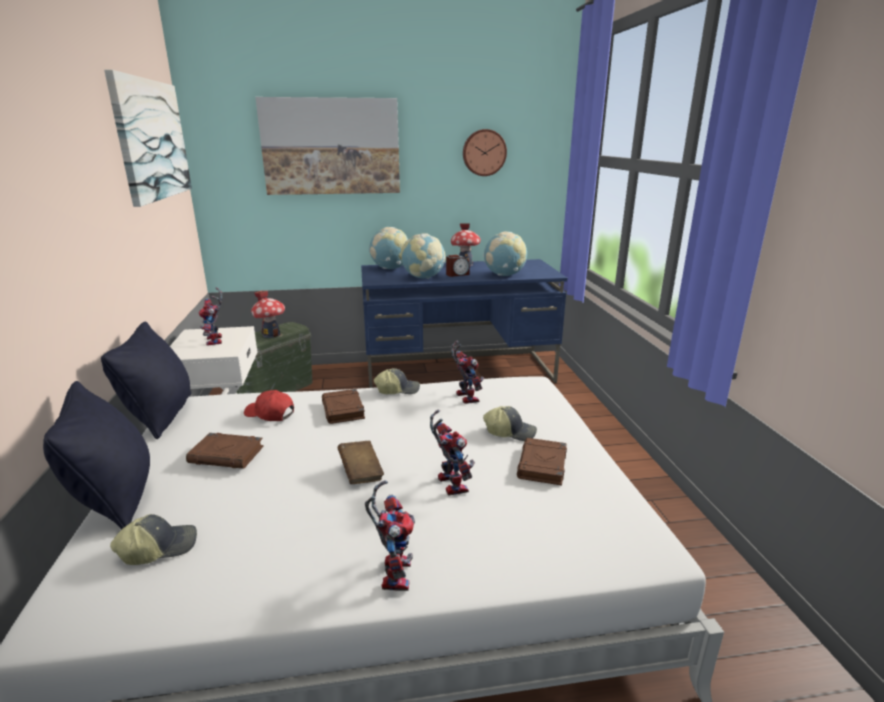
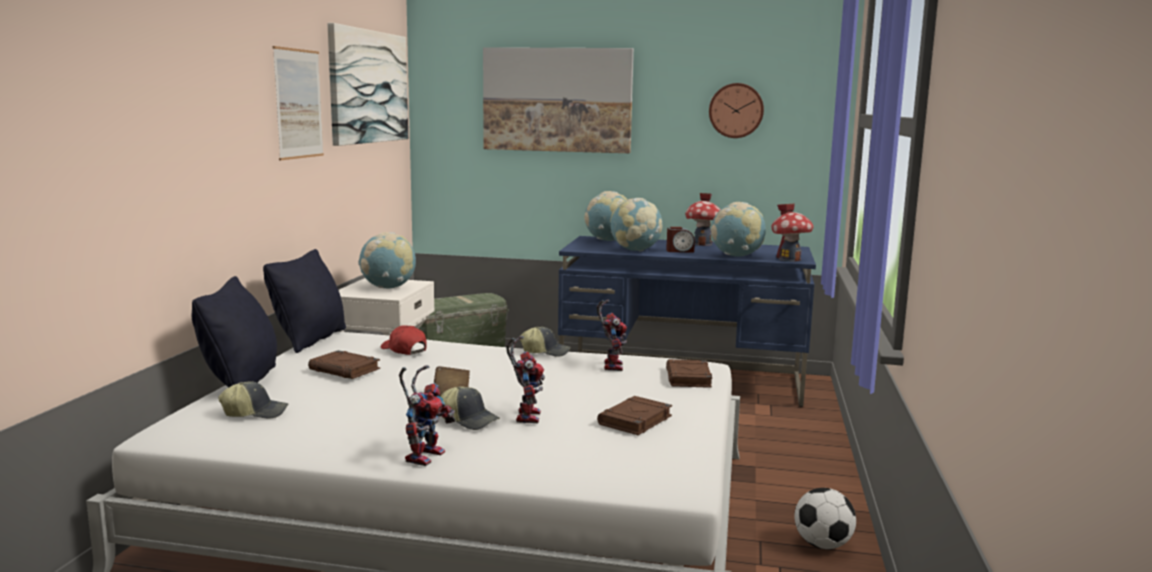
camera: 20 degrees right, 10 degrees down
toy robot [199,287,222,346] -> globe [358,232,416,288]
toy house [251,291,285,338] -> toy house moved to [771,203,814,262]
brown book [322,389,365,424] -> brown book moved to [666,359,712,388]
cap [483,406,537,441] -> cap moved to [440,386,500,430]
none -> picture [273,46,324,160]
none -> football [794,488,856,549]

